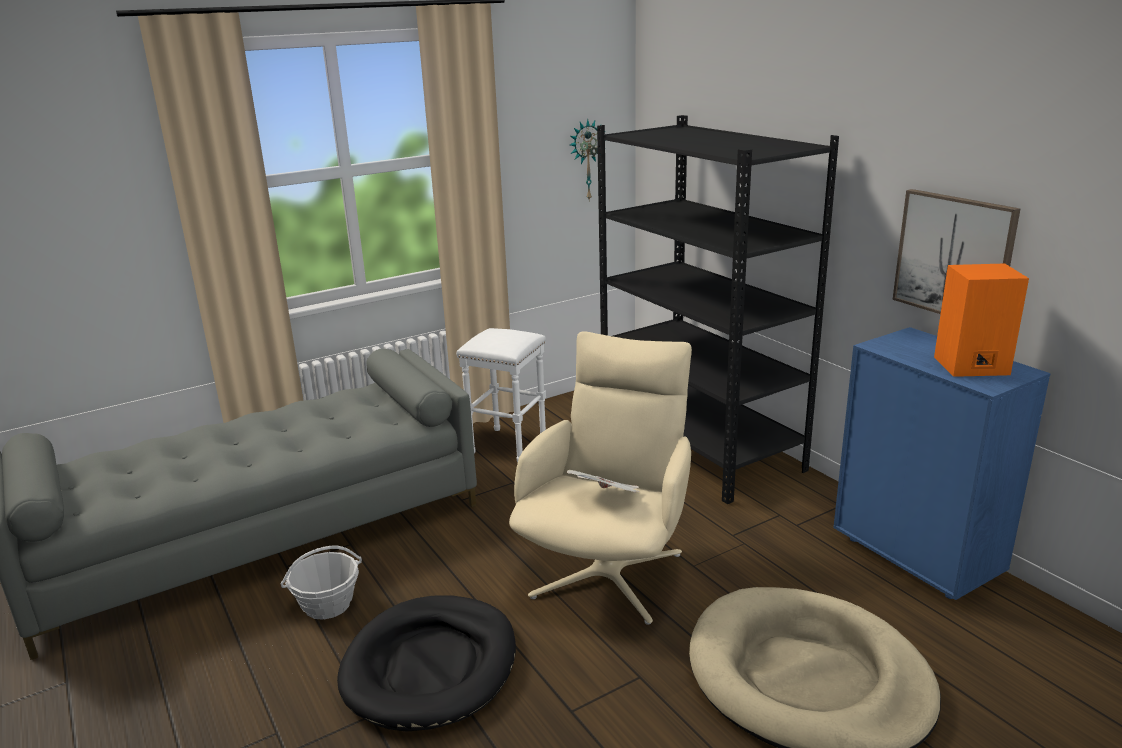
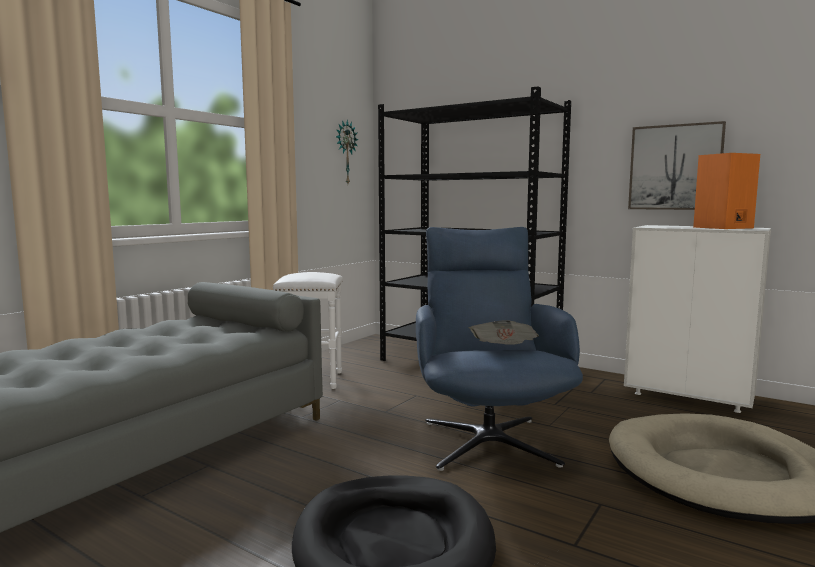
camera: 25 degrees left, 15 degrees down
basket [280,546,362,620] -> none
beige armchair [509,331,692,625] -> blue armchair [416,227,583,471]
blue cabinet [833,327,1051,600] -> white cabinet [624,225,771,413]

